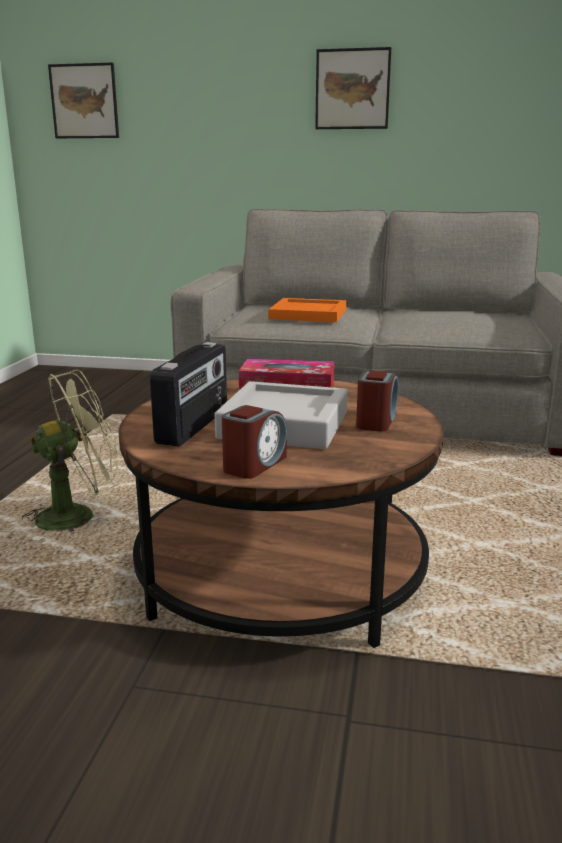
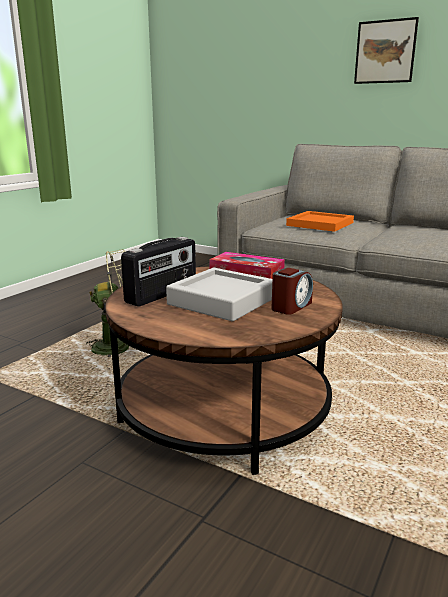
camera: 20 degrees right, 0 degrees up
picture [48,63,119,138] -> none
alarm clock [222,405,287,478] -> none

